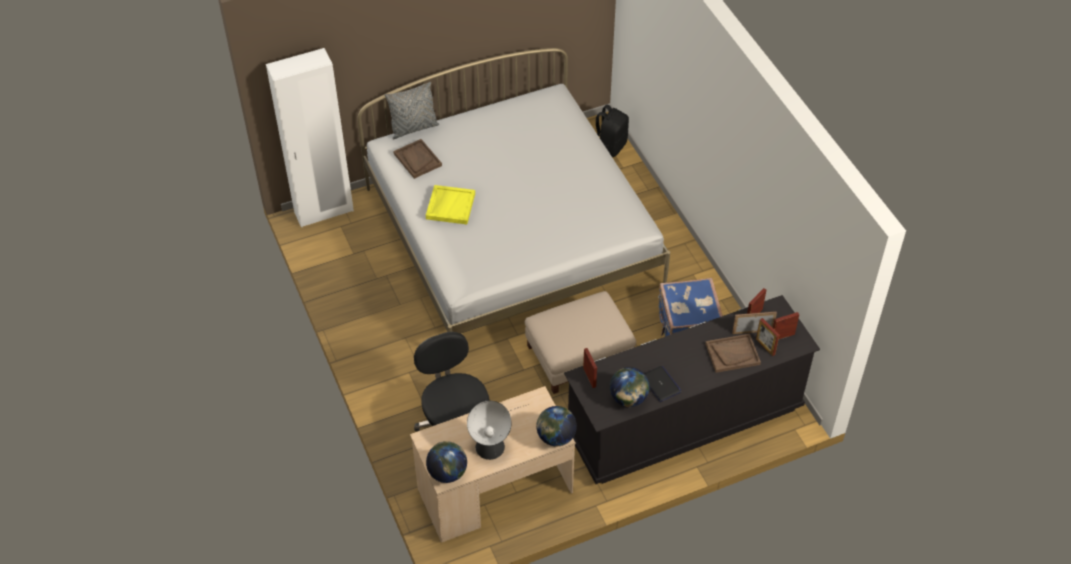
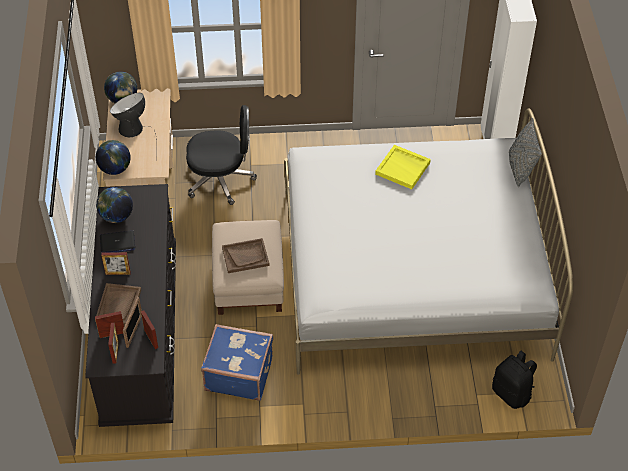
camera: 110 degrees right, 0 degrees up
brown tray [393,139,442,179] -> brown tray moved to [222,238,270,273]
picture frame [583,348,597,388] -> picture frame moved to [101,252,131,275]

